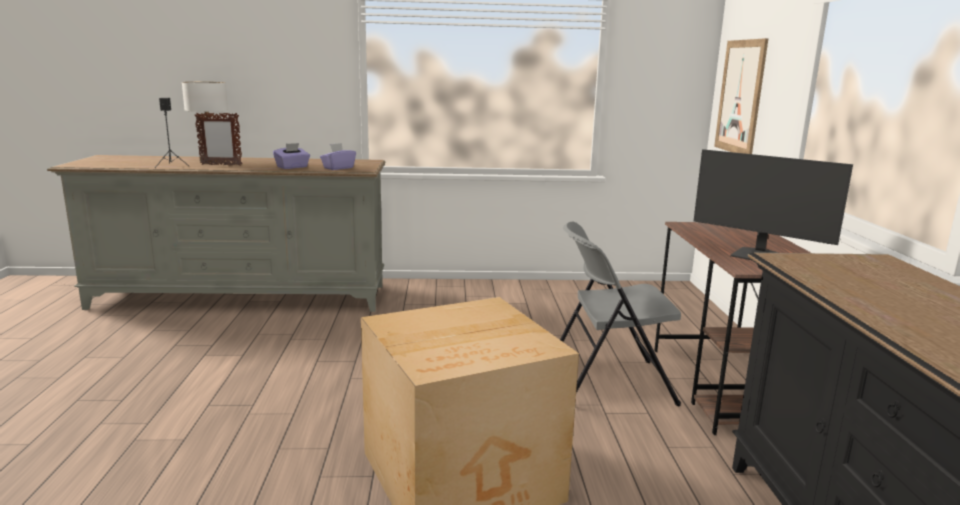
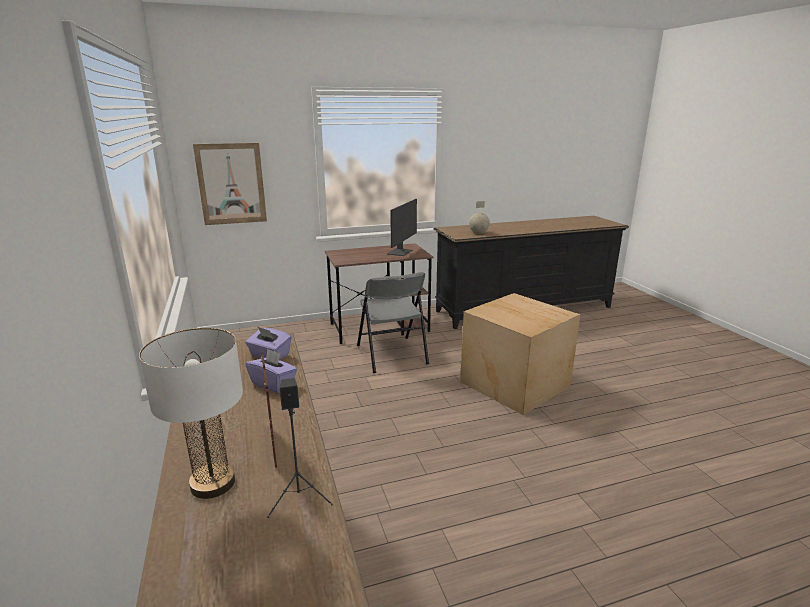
camera: 105 degrees left, 5 degrees up
none -> globe [469,201,490,234]

